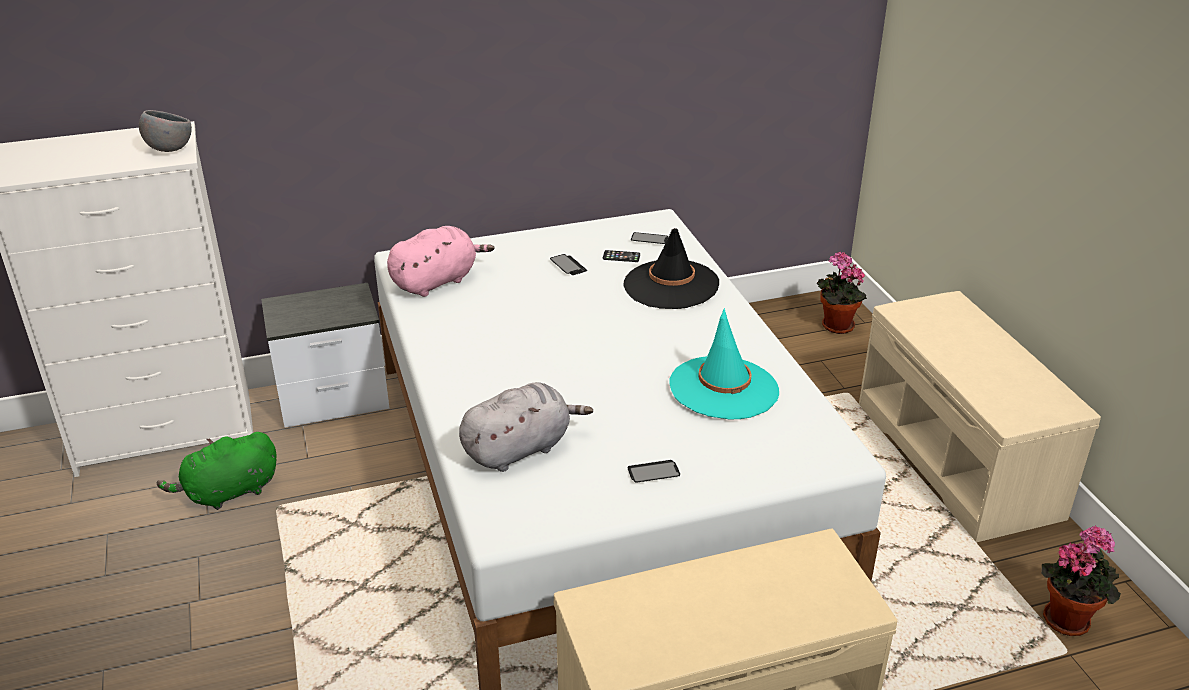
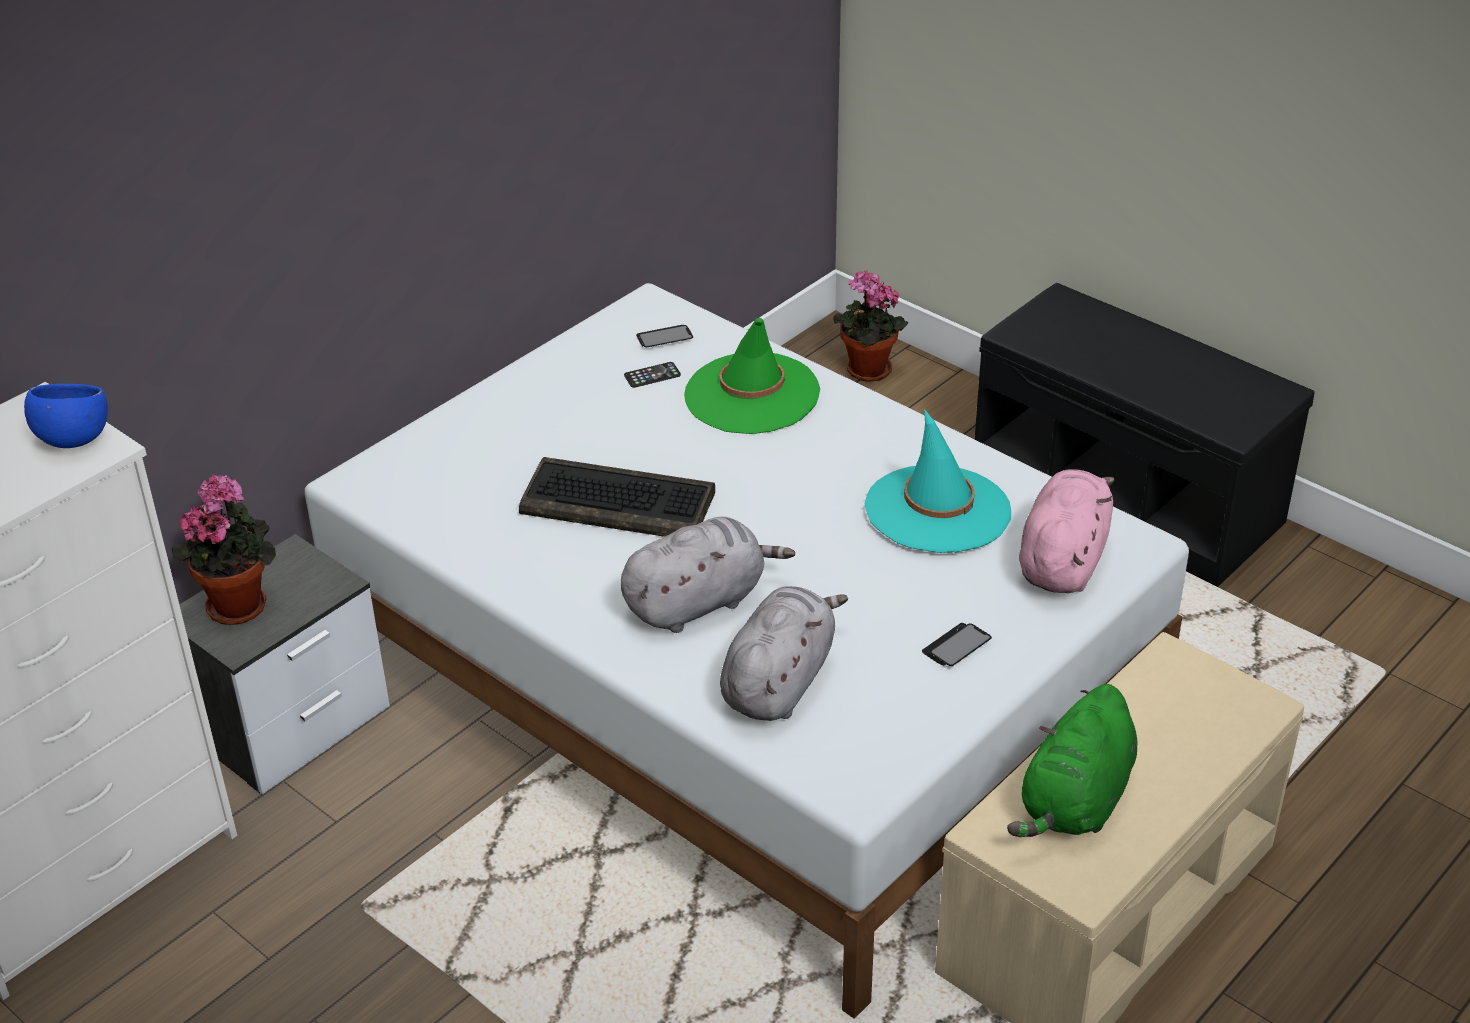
camera: 30 degrees left, 5 degrees up
grey bowl [139,110,192,152] -> blue bowl [24,384,108,448]
green plush toy [157,432,276,510] -> green plush toy moved to [1007,684,1138,837]
pink plush toy [387,226,495,297] -> pink plush toy moved to [1019,469,1115,593]
phone [550,254,587,275] -> none
black hat [624,228,719,309] -> green hat [684,318,820,434]
beige bench [859,291,1101,542] -> black bench [975,283,1315,587]
potted plant [1041,525,1121,636] -> potted plant moved to [172,475,276,625]
none -> keyboard [519,457,715,537]
none -> grey plush toy [621,517,795,633]

